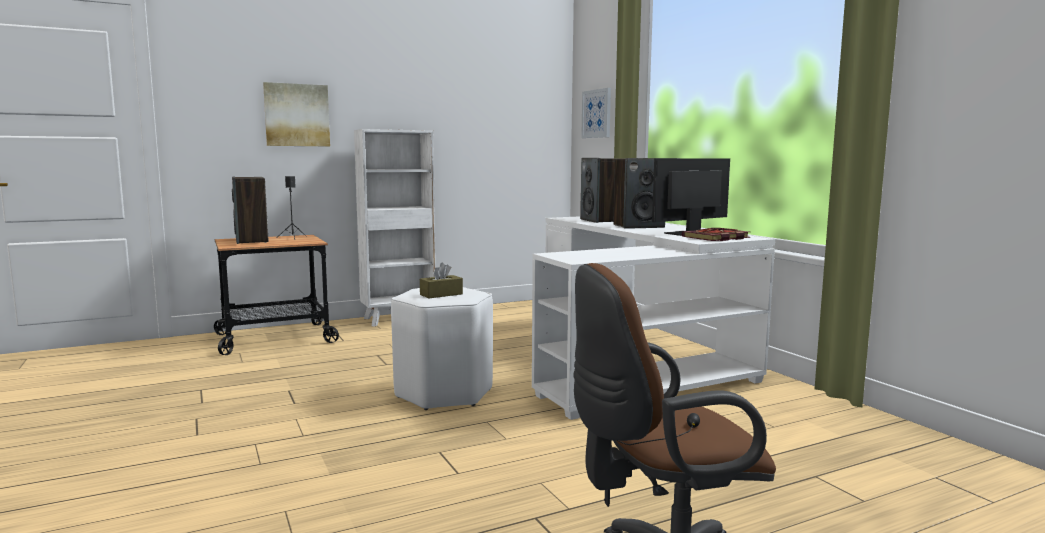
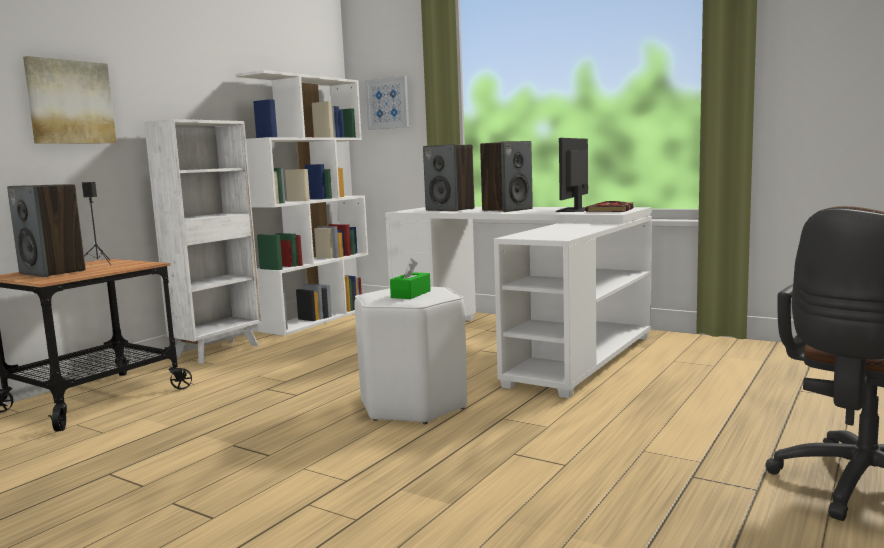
camera: 30 degrees left, 0 degrees up
brown tissue box [420,263,463,298] -> green tissue box [390,258,431,299]
none -> white bookcase [236,70,368,336]

